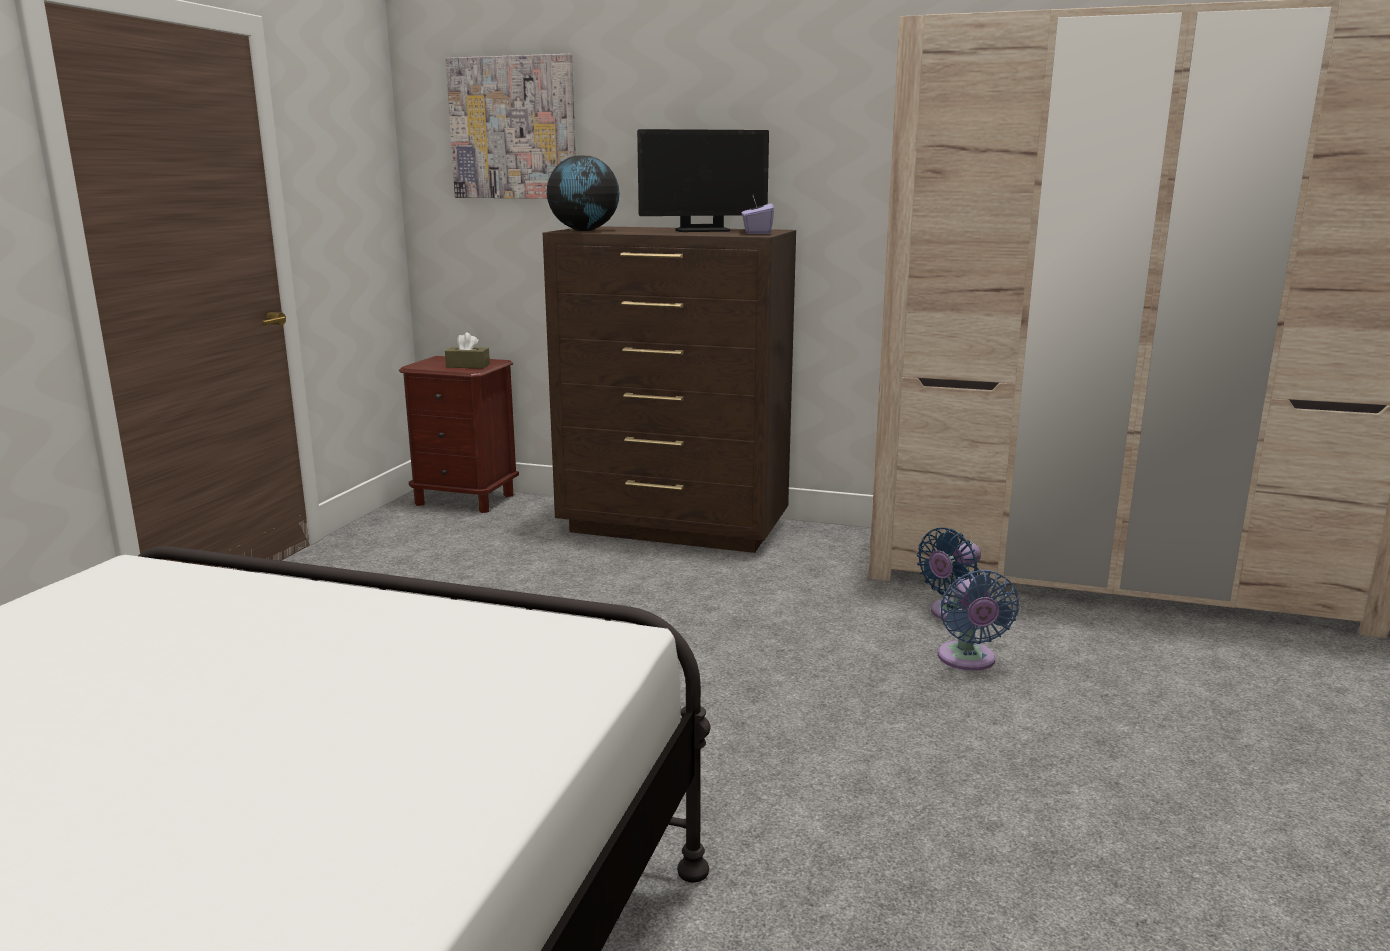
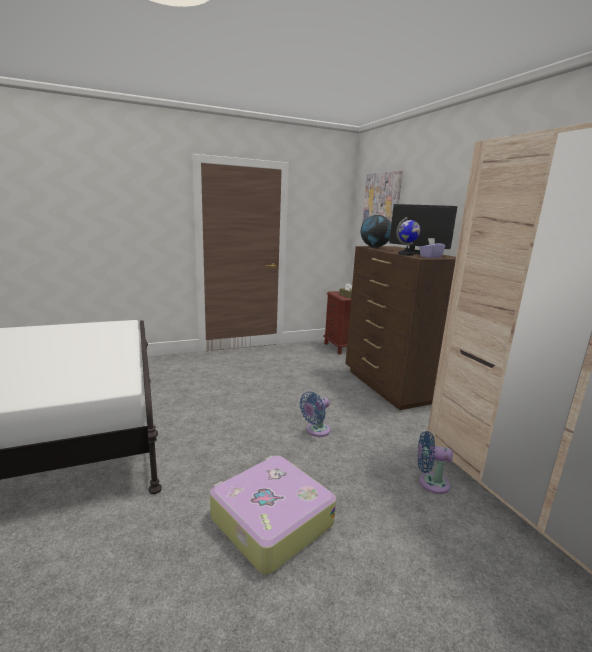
camera: 50 degrees right, 0 degrees up
blue fan [938,570,1019,671] -> blue fan moved to [299,391,331,437]
none -> suitcase [210,456,336,575]
none -> globe [396,217,421,256]

